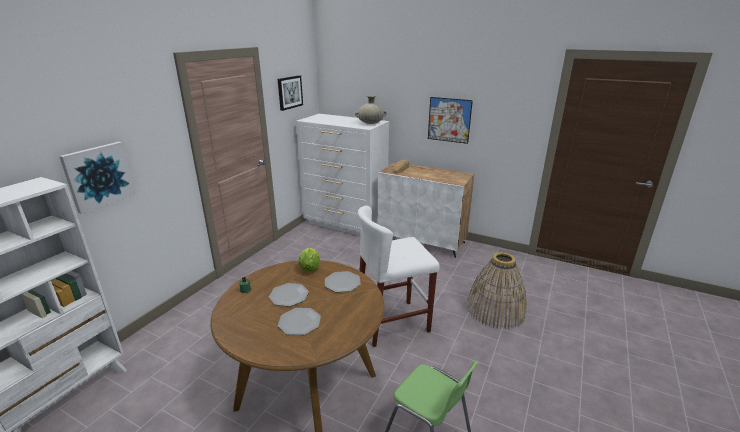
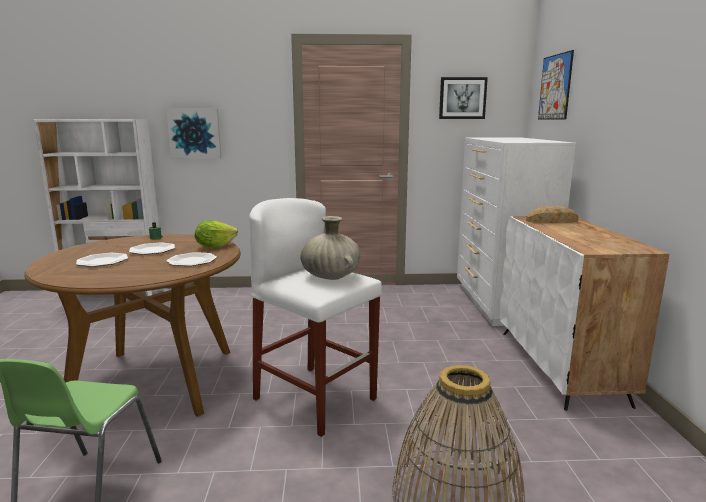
camera: 60 degrees right, 10 degrees down
beige vase [355,95,387,124] -> beige vase moved to [300,216,360,280]
picture [428,97,473,144] -> picture moved to [538,50,574,119]

